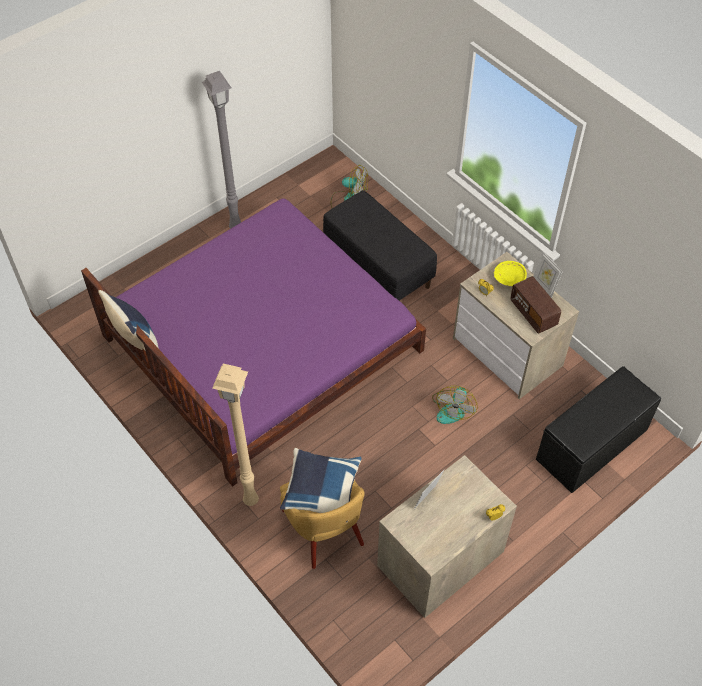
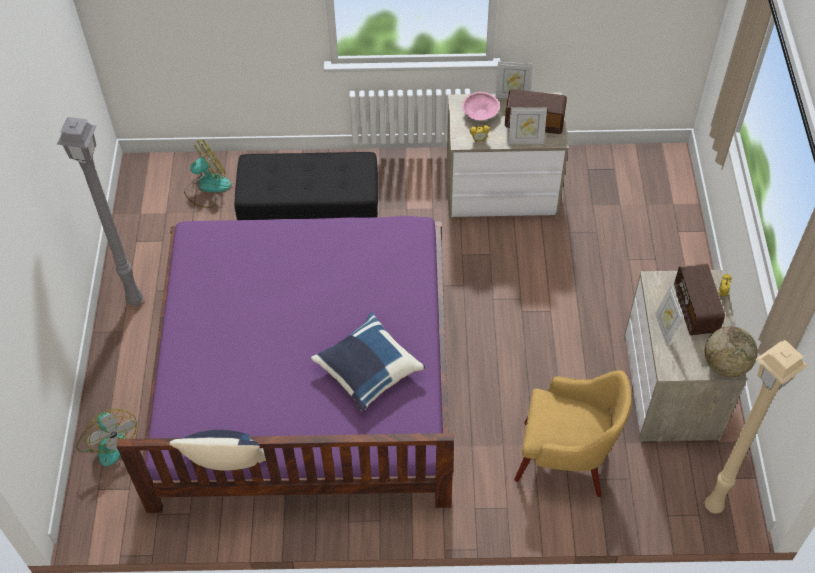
camera: 50 degrees left, 0 degrees up
beige floor lamp [212,364,259,506] -> beige floor lamp moved to [705,340,808,513]
blue pillow [280,448,362,523] -> blue pillow moved to [311,313,425,411]
fan [432,386,478,424] -> fan moved to [77,409,137,466]
yellow bowl [494,261,527,286] -> pink bowl [462,92,500,120]
black bench [536,366,661,493] -> none
none -> picture frame [509,108,547,144]
none -> radio [674,264,725,335]
none -> globe [705,326,757,377]

